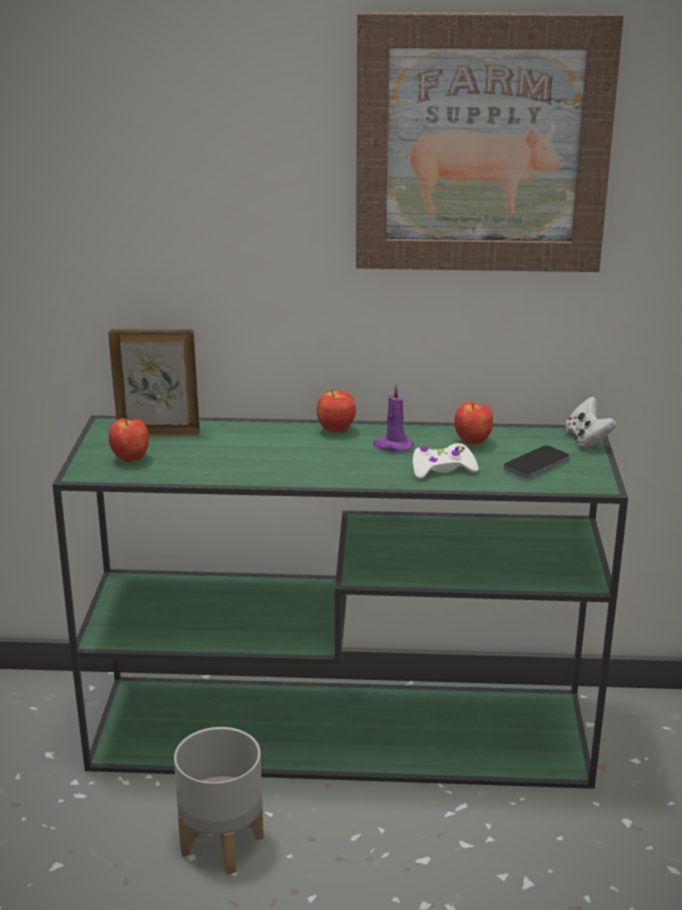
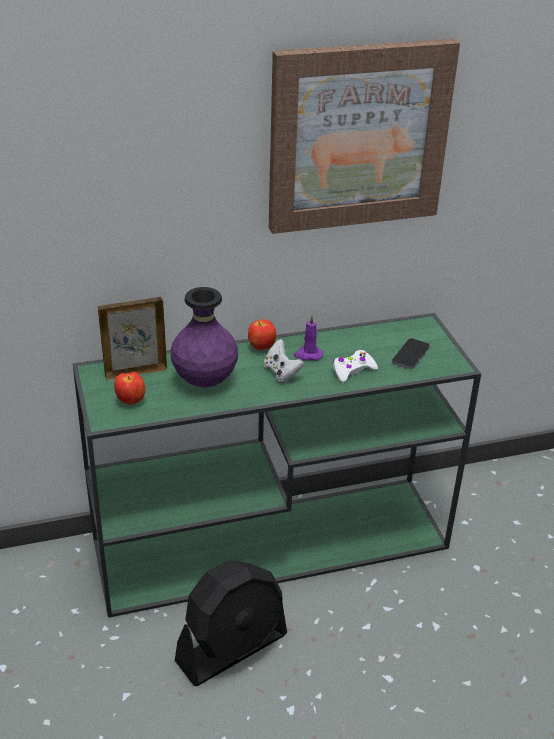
camera: 20 degrees left, 10 degrees up
grey planter [174,727,264,874] -> black fan [175,560,287,686]
apple [455,401,493,445] -> none
white game controller [566,397,617,448] -> white game controller moved to [264,339,304,382]
none -> purple vase [171,287,238,387]

